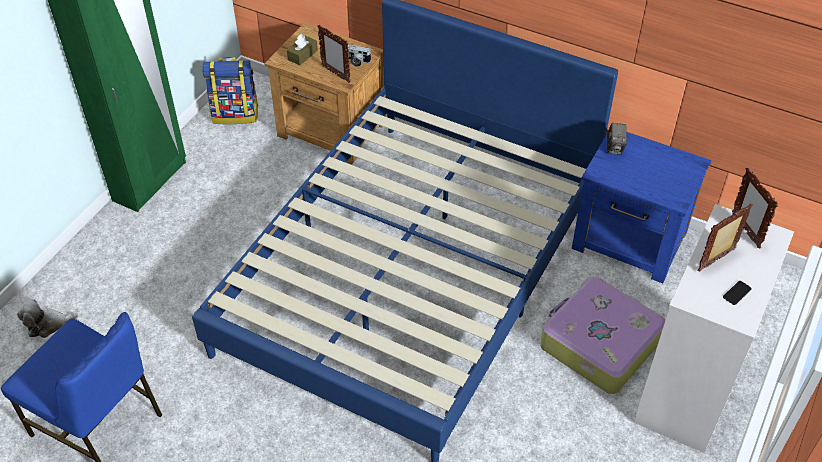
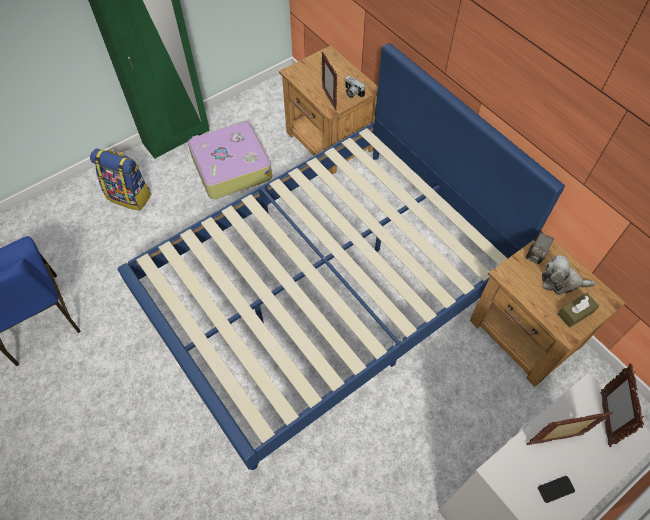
camera: 25 degrees right, 10 degrees up
plush toy [17,299,78,338] -> plush toy moved to [542,255,596,295]
backpack [202,57,259,124] -> backpack moved to [90,148,151,211]
brown tissue box [287,34,318,65] -> brown tissue box moved to [558,292,599,328]
suitcase [540,277,665,394] -> suitcase moved to [188,121,272,199]
blue nightstand [572,132,711,283] -> brown nightstand [470,232,626,387]

